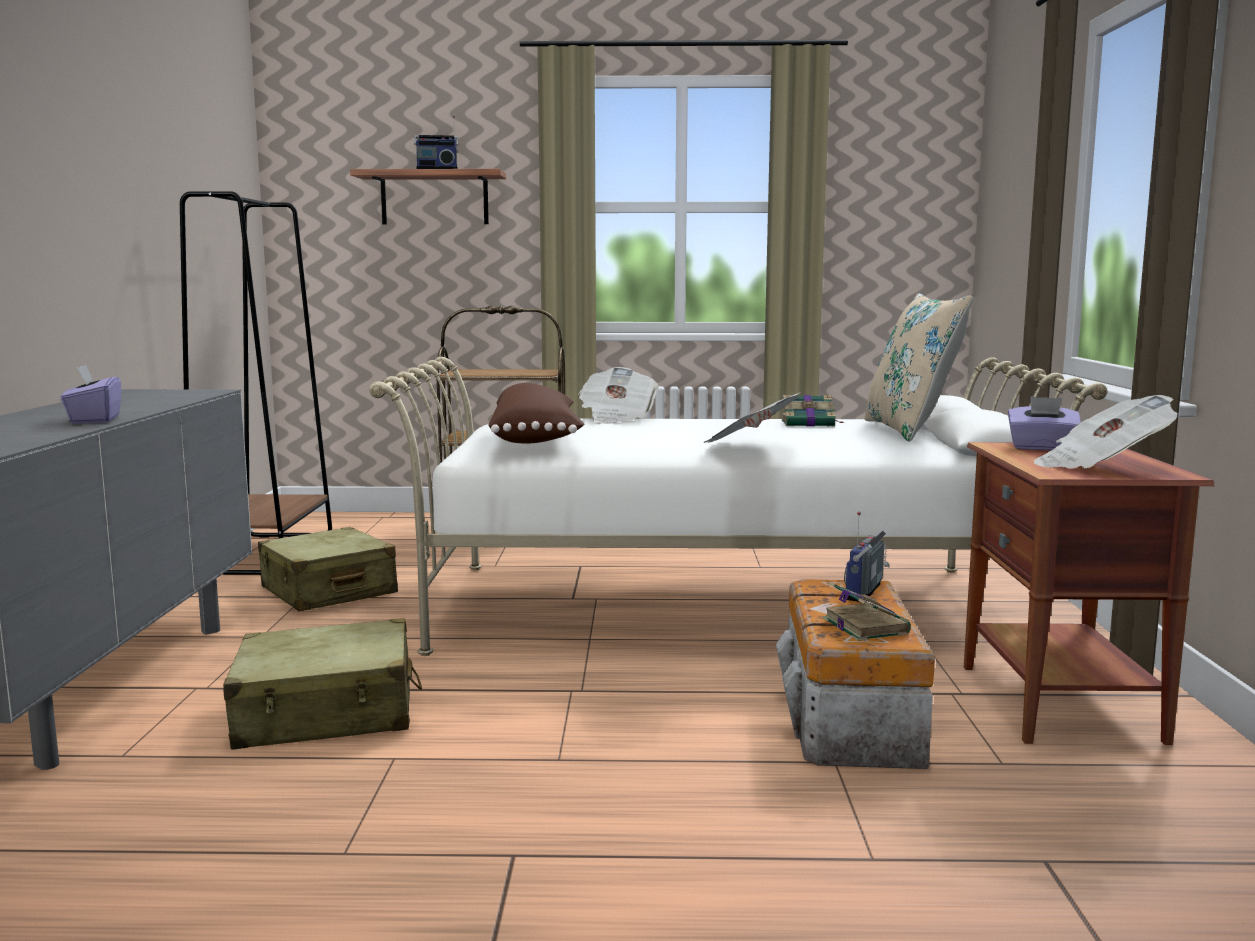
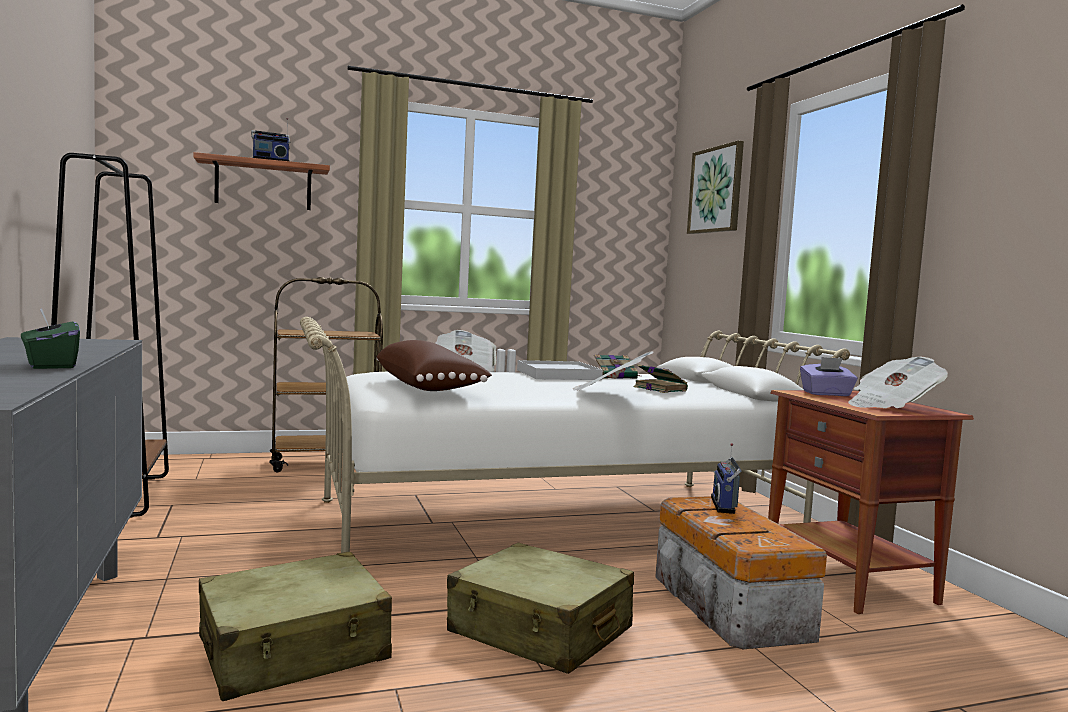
camera: 20 degrees left, 5 degrees down
purple tissue box [60,364,121,424] -> green tissue box [21,308,80,369]
beige suitcase [258,527,398,611] -> beige suitcase moved to [447,543,634,674]
book [823,582,911,641] -> book moved to [634,364,688,393]
beige pillow [864,293,973,442] -> none
none -> white tray [517,360,603,380]
none -> picture [687,141,744,234]

